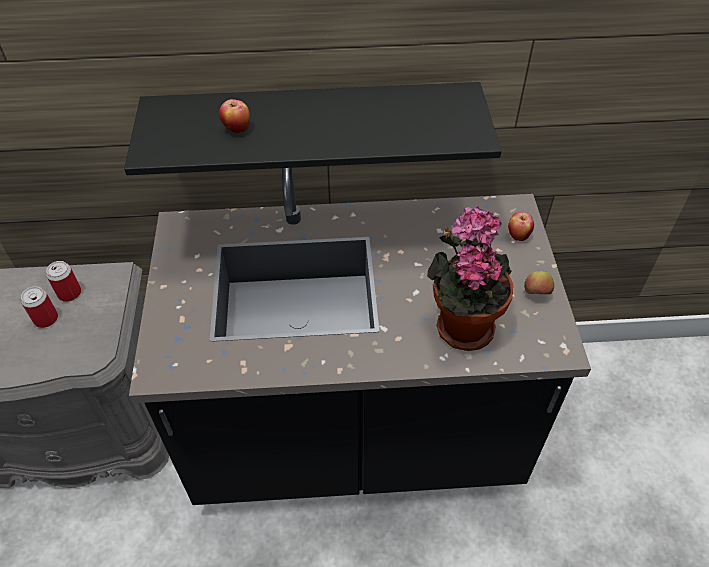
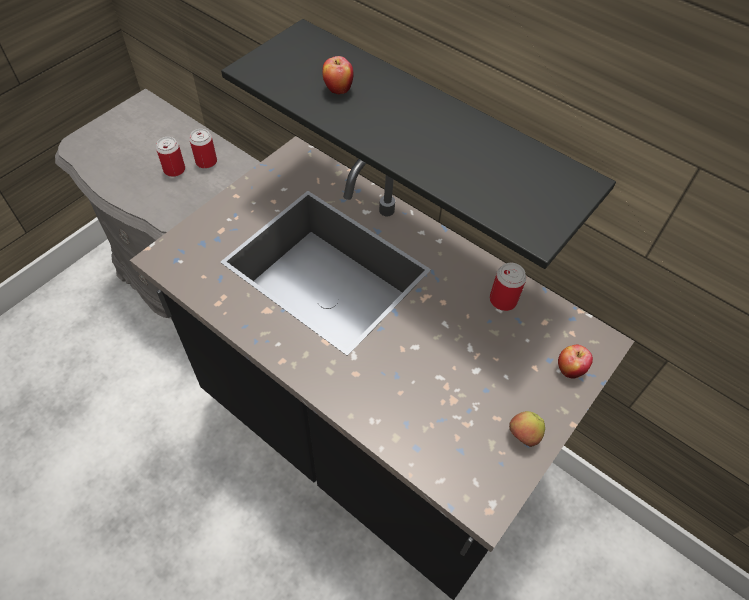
camera: 40 degrees right, 5 degrees up
potted plant [427,205,513,351] -> none
none -> can [490,263,526,311]

